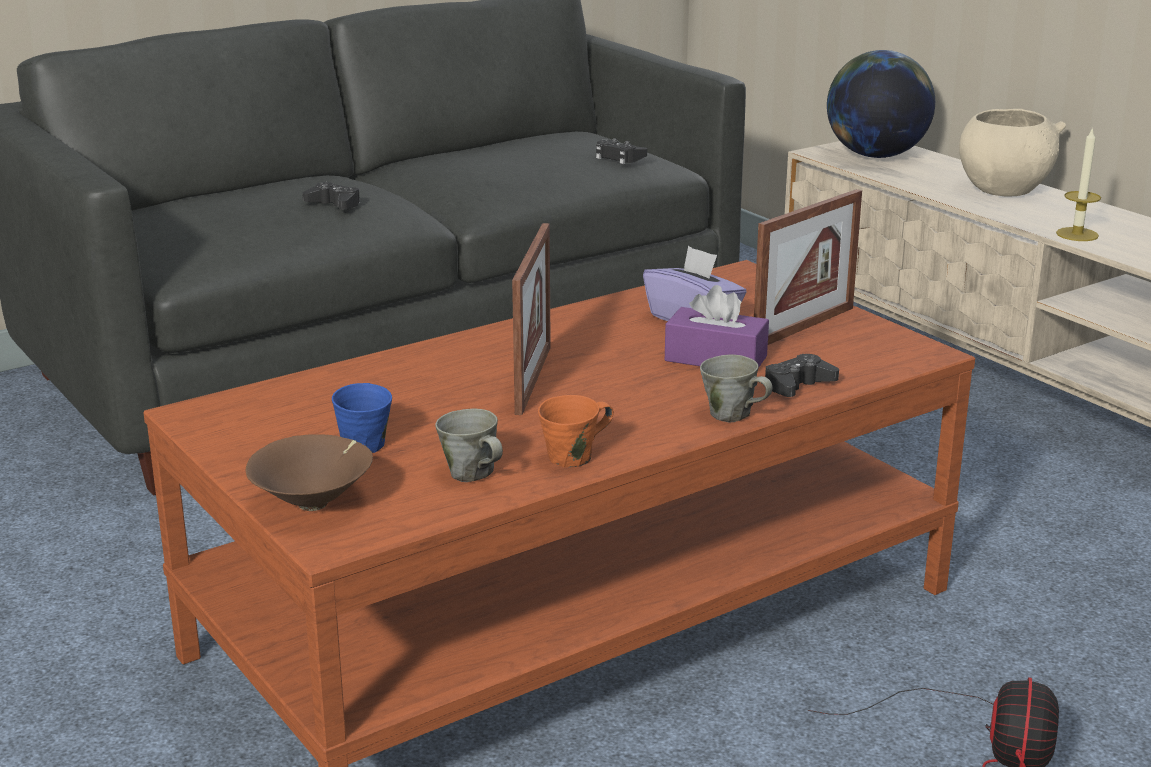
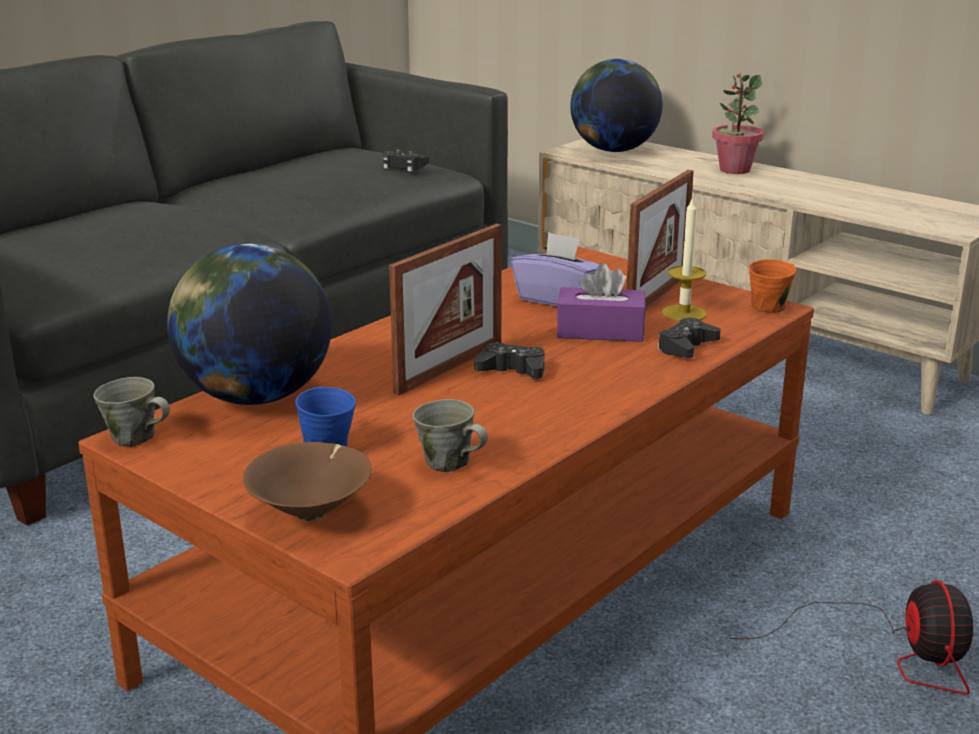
camera: 15 degrees left, 0 degrees up
black game controller [302,182,360,209] -> black game controller moved to [474,342,544,379]
picture frame [512,223,551,415] -> picture frame turned 45 degrees clockwise [389,224,502,395]
orange mug [538,395,614,467] -> orange mug moved to [749,259,796,313]
grey mug [700,355,773,422] -> grey mug moved to [94,377,170,447]
beige bowl [959,109,1066,196] -> potted plant [712,73,764,174]
candle [1056,127,1101,241] -> candle moved to [662,199,707,321]
none -> globe [167,244,332,405]

